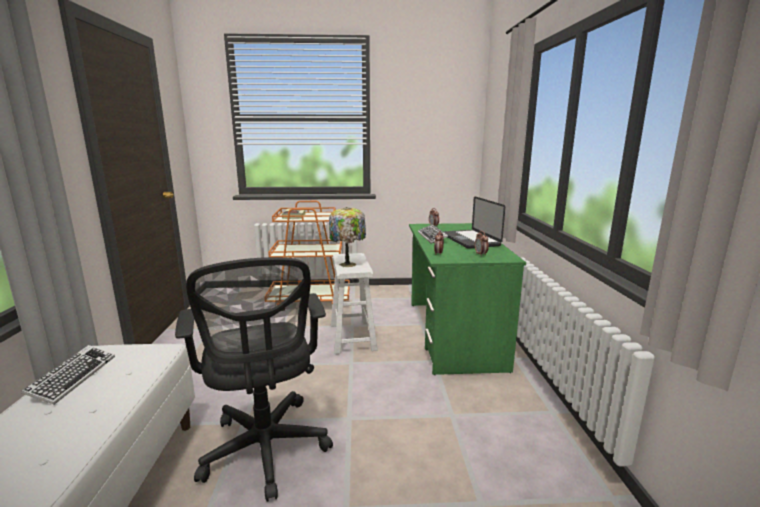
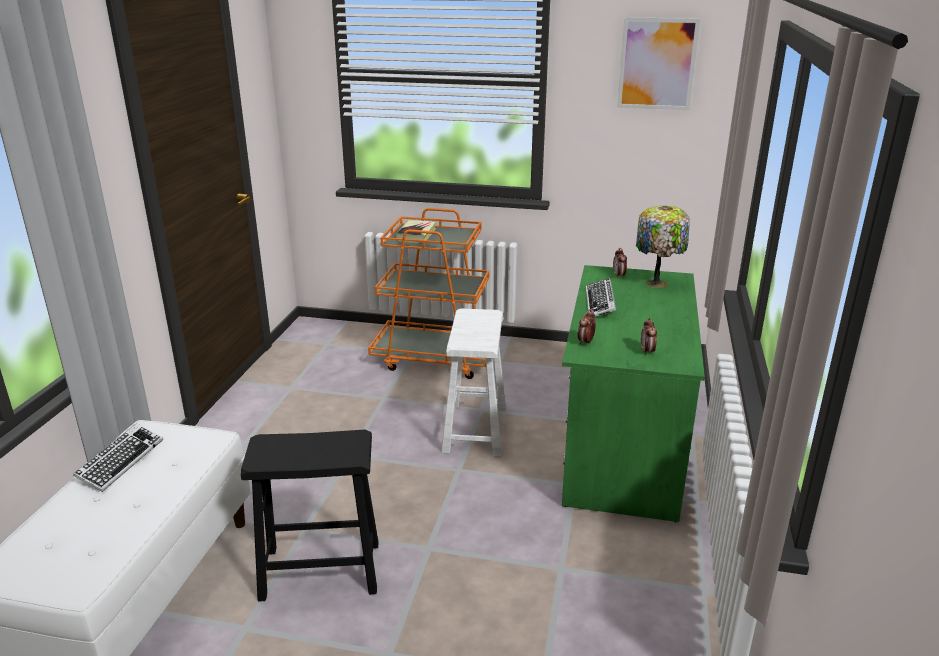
camera: 15 degrees right, 10 degrees up
black office chair [175,257,333,502] -> black stool [241,429,378,601]
table lamp [329,207,366,267] -> table lamp moved to [636,206,690,288]
laptop [444,196,505,249] -> none
none -> picture [617,17,700,110]

